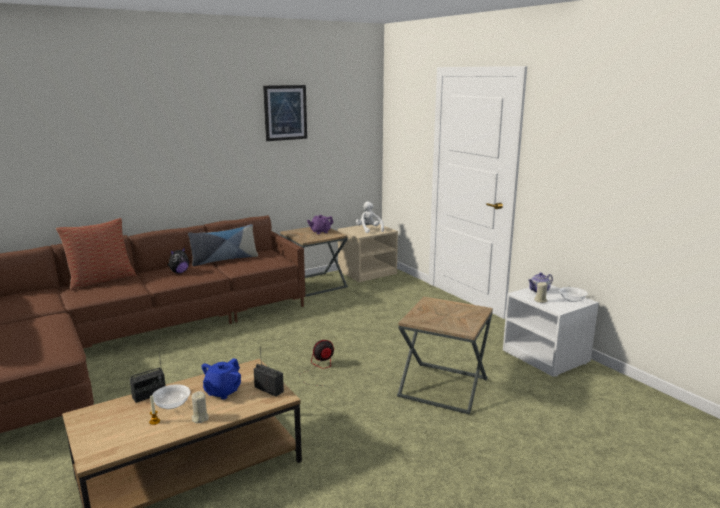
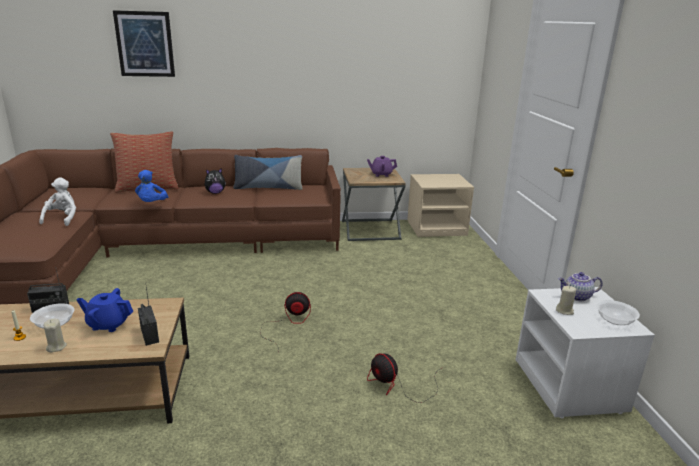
camera: 25 degrees right, 5 degrees up
blue teapot [201,358,241,400] -> blue teapot turned 45 degrees clockwise [77,288,134,332]
picture [263,85,307,141] -> picture moved to [113,10,175,77]
white plush toy [356,201,384,233] -> white plush toy moved to [39,177,76,226]
brown side table [397,297,493,414] -> fan [367,353,442,403]
none -> blue plush toy [135,170,168,202]

